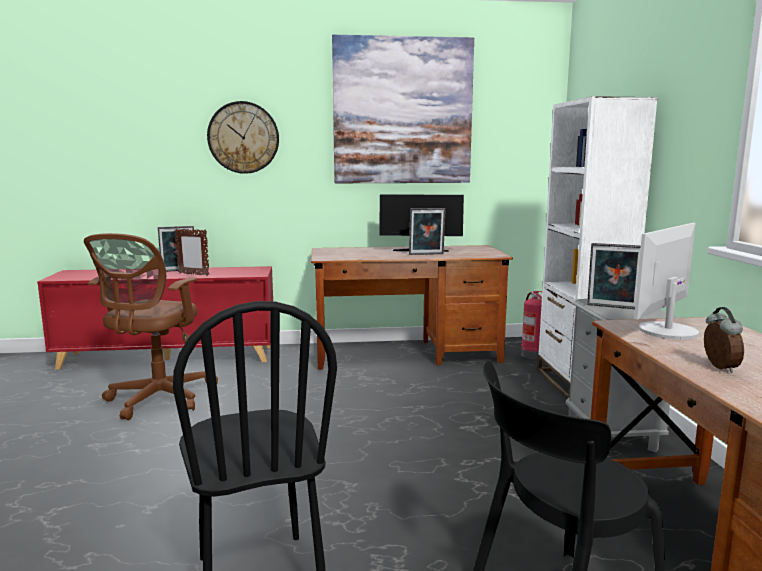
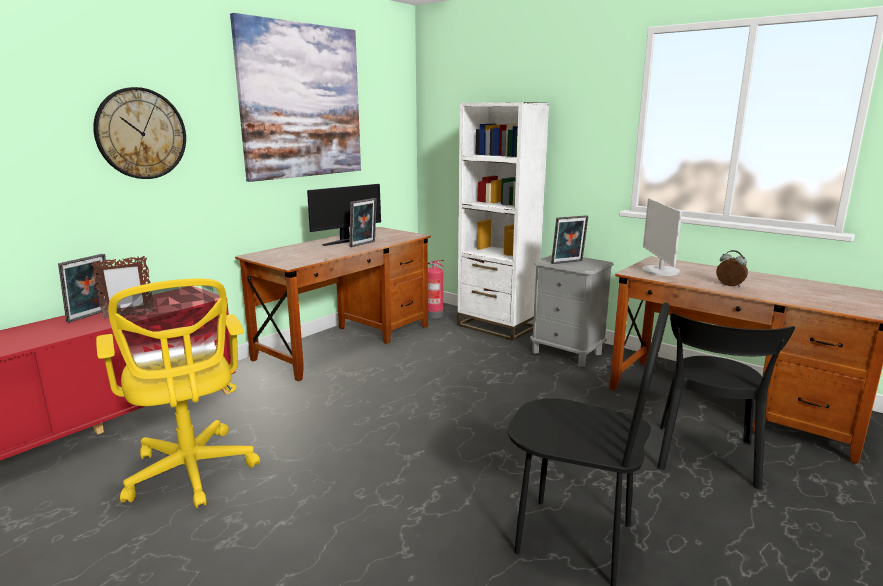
camera: 45 degrees left, 5 degrees up
brown office chair [84,233,218,420] -> yellow office chair [96,279,260,508]

